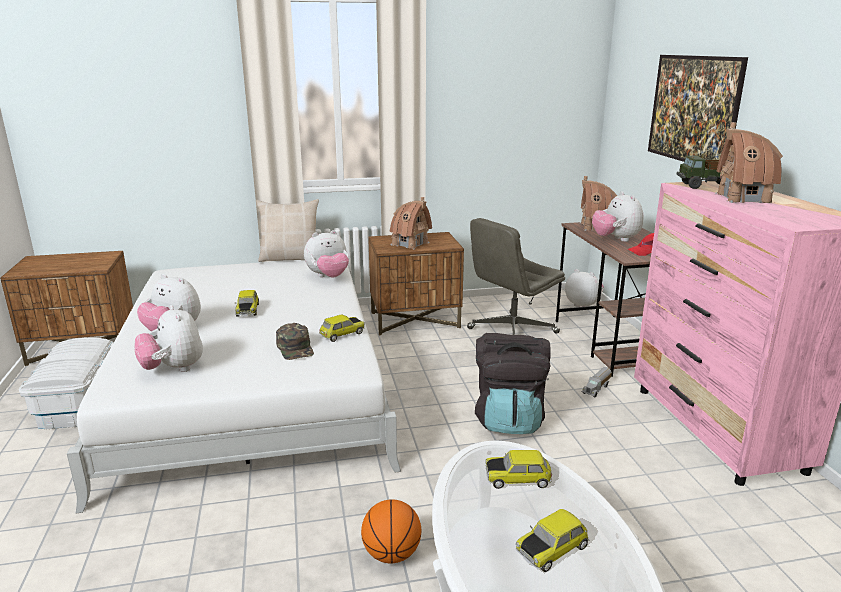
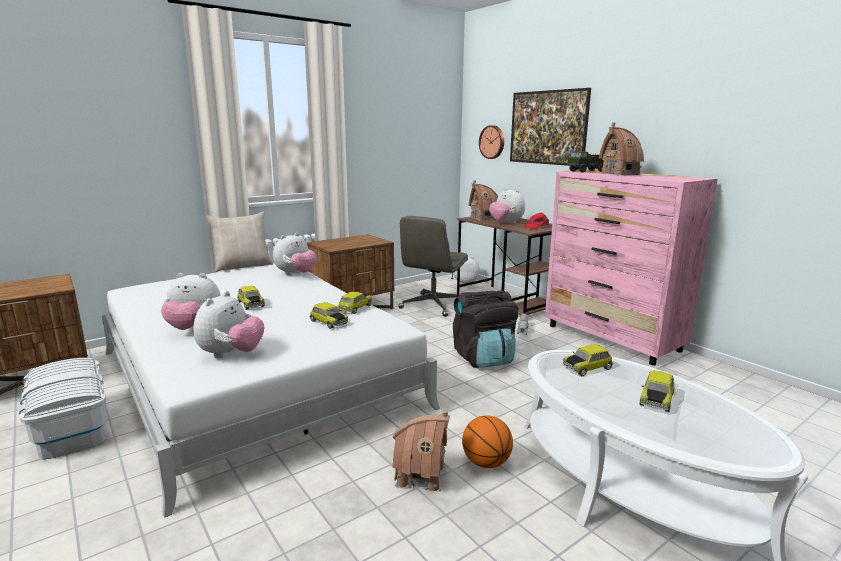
camera: 25 degrees left, 5 degrees down
plush toy [134,305,203,372] -> plush toy turned 105 degrees counterclockwise [194,291,264,358]
green cap [276,323,314,360] -> toy car [310,302,348,329]
toy house [390,197,432,249] -> toy house moved to [393,410,450,491]
none -> wall clock [479,125,504,159]

